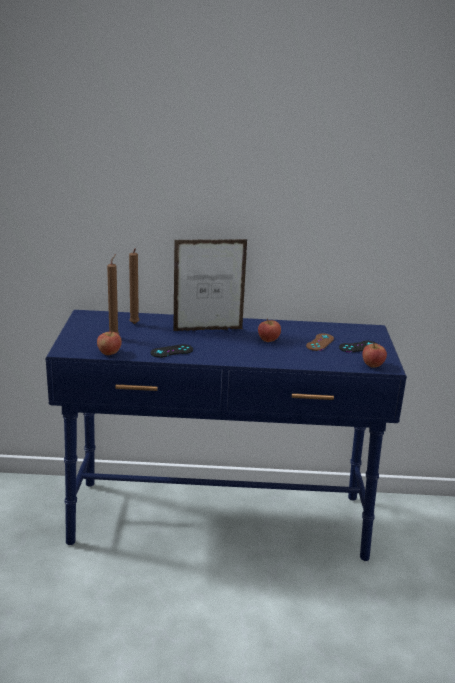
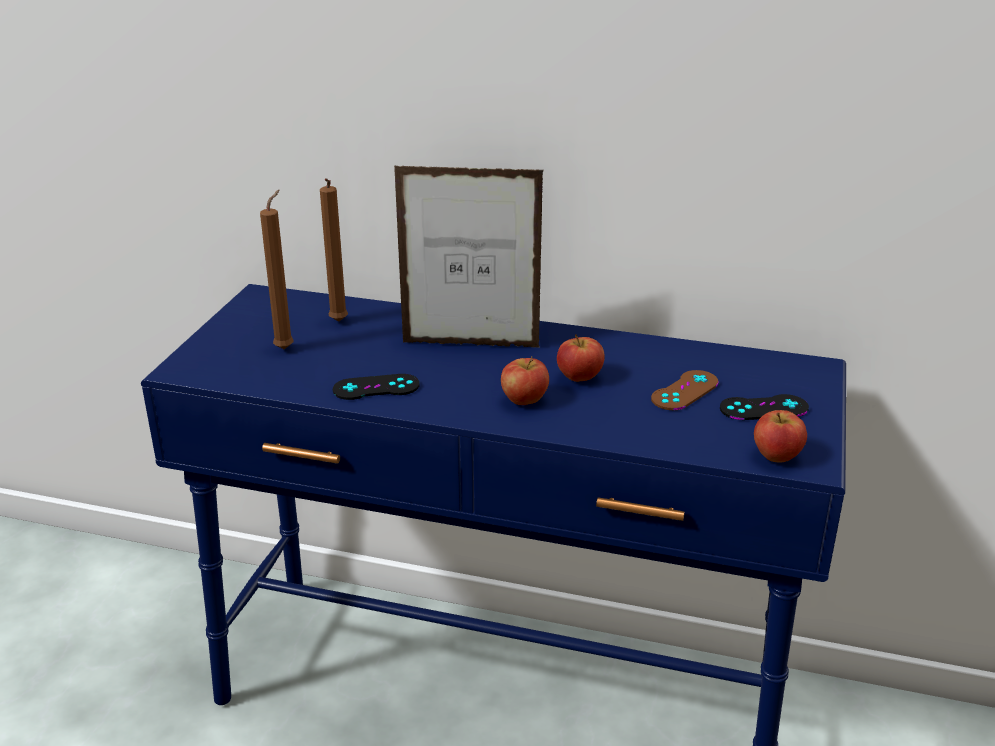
camera: 15 degrees right, 5 degrees up
apple [97,330,122,355] -> apple moved to [501,356,549,405]

